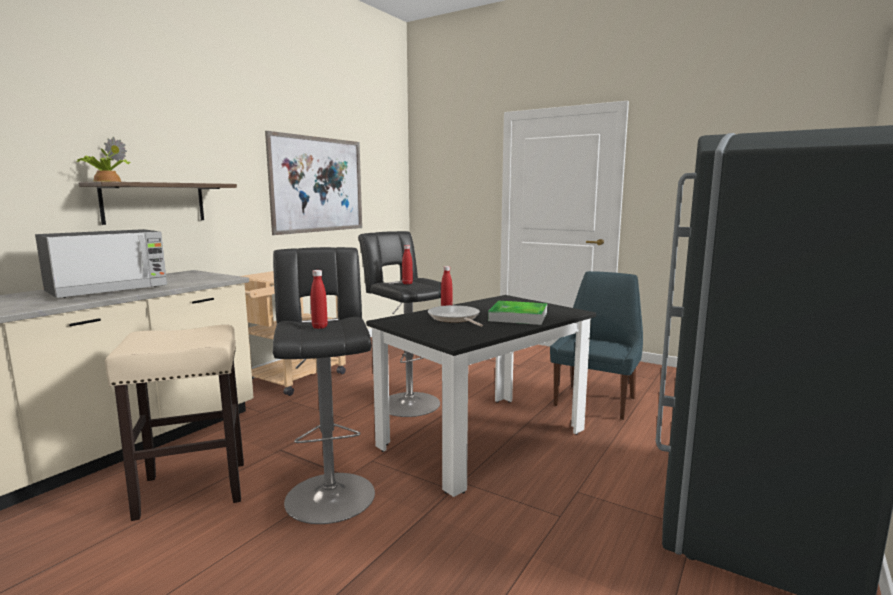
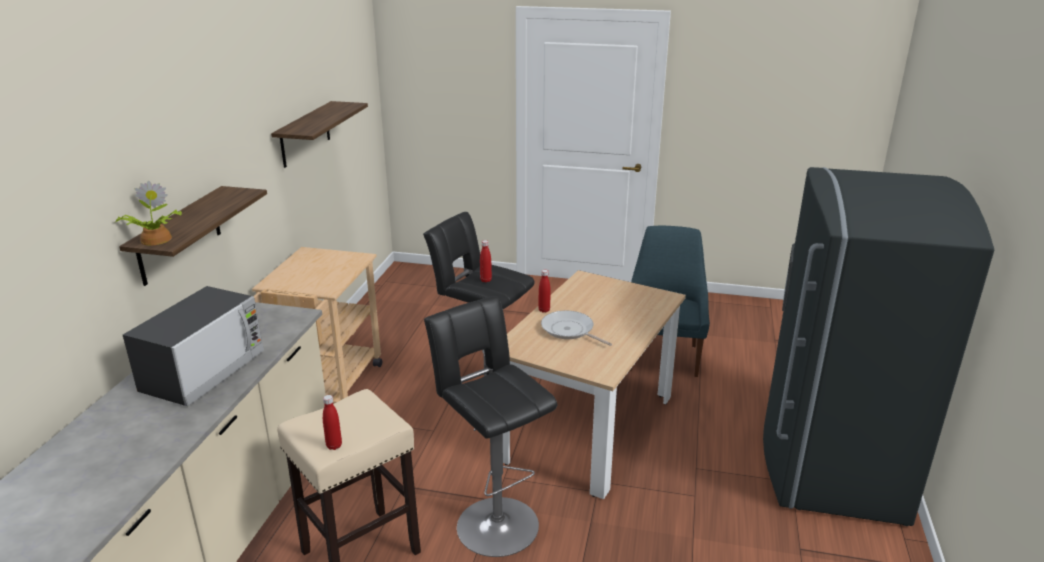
camera: 20 degrees left, 15 degrees up
picture [265,131,362,235] -> shelf [271,101,368,168]
red bottle [311,270,328,329] -> red bottle moved to [323,395,342,450]
black dining table [366,295,596,497] -> beige dining table [503,270,686,499]
tray [488,301,547,325] -> none

